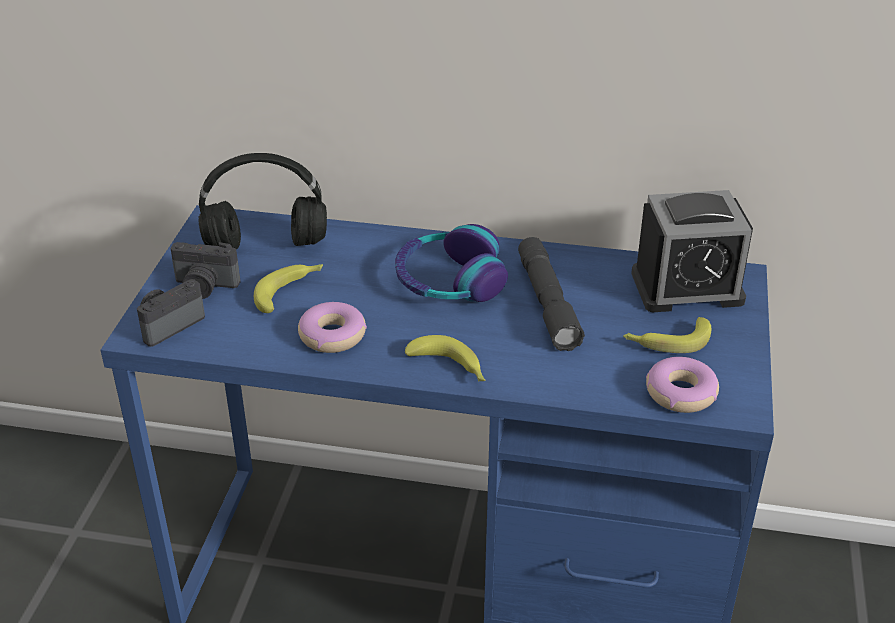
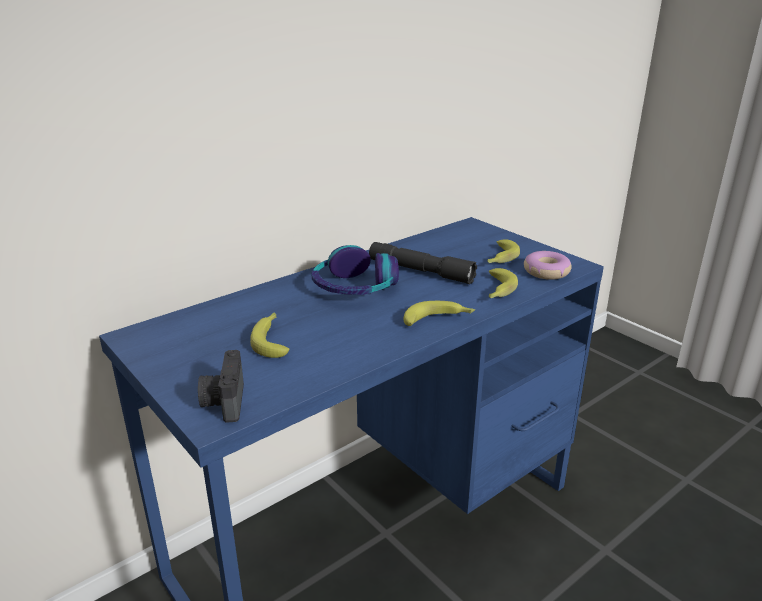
camera: 50 degrees left, 10 degrees down
camera [170,242,240,299] -> none
black headphones [199,153,327,249] -> none
donut [298,302,367,353] -> none
alarm clock [631,190,753,312] -> none
none -> banana [489,268,518,299]

